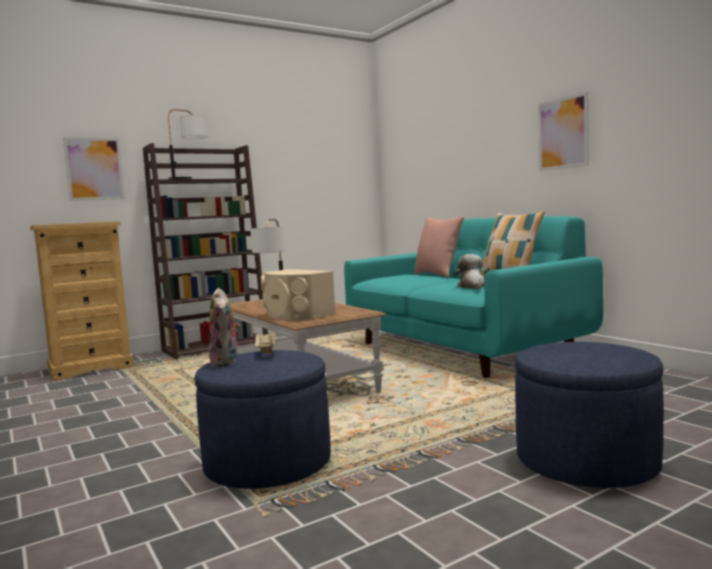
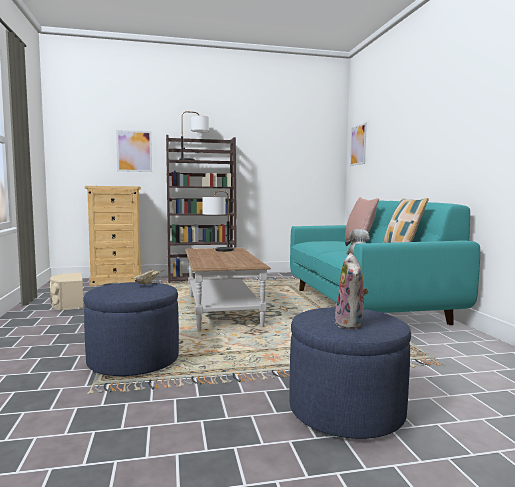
camera: 20 degrees right, 0 degrees up
plush toy [209,288,241,366] -> plush toy moved to [335,253,368,329]
beige speaker [261,269,336,320] -> beige speaker moved to [50,273,83,310]
picture [538,92,589,171] -> picture moved to [350,123,367,166]

